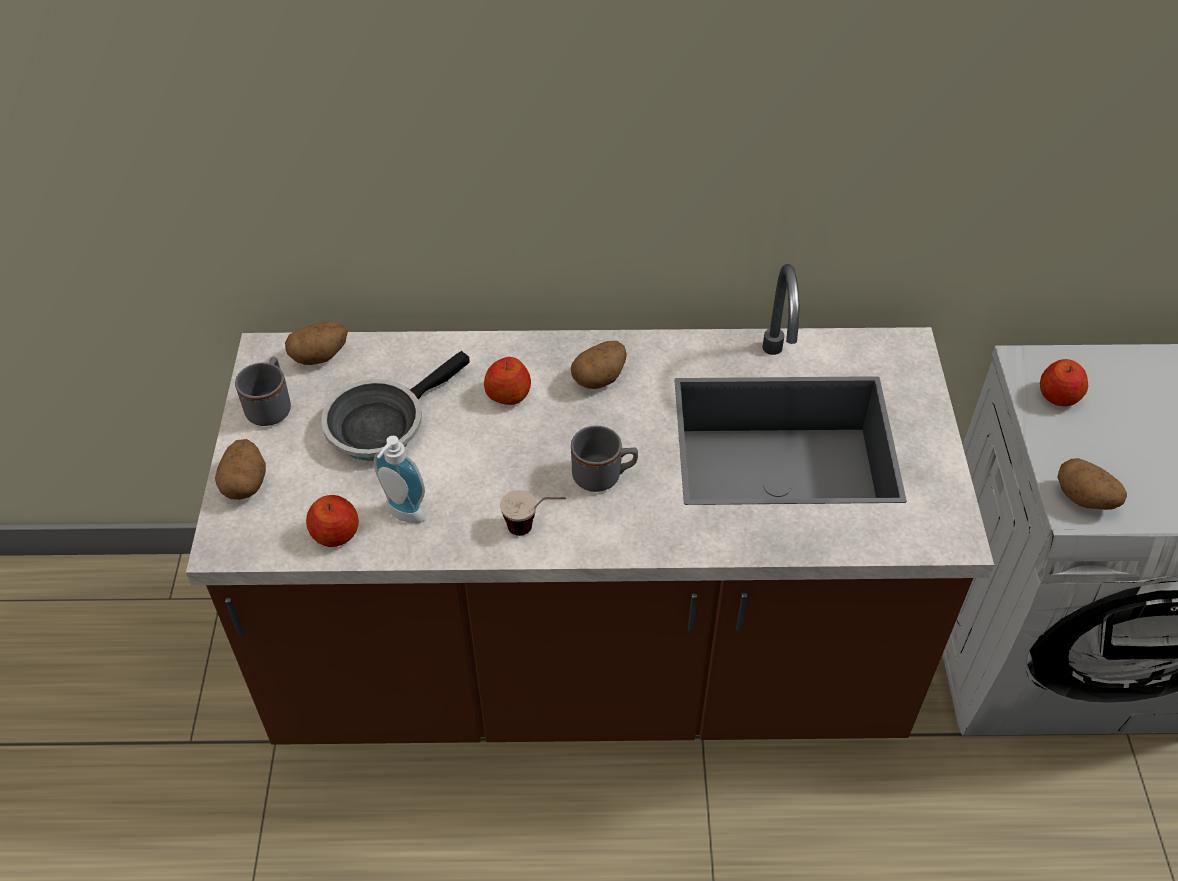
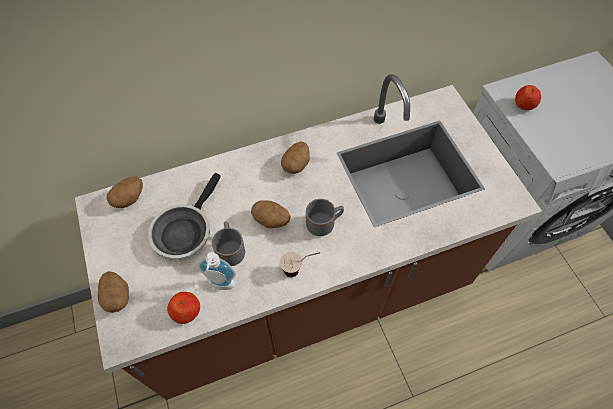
camera: 20 degrees left, 10 degrees up
grey mug [235,357,291,426] -> grey mug moved to [212,222,245,266]
apple [484,357,531,405] -> none
potato [1057,458,1127,510] -> potato moved to [251,200,291,228]

